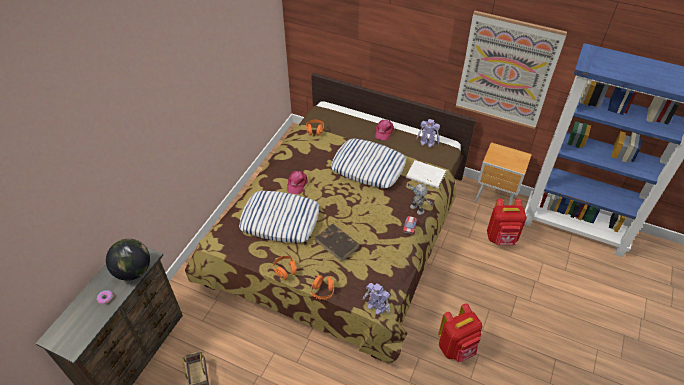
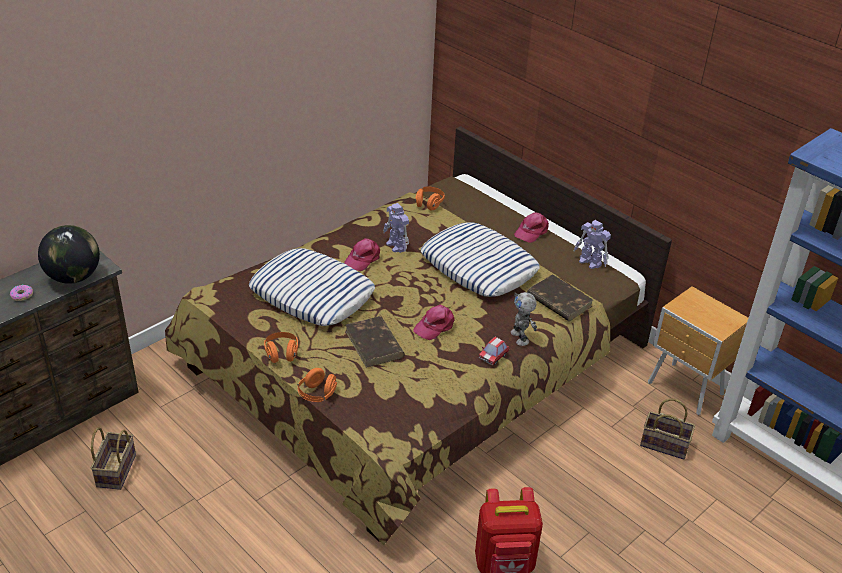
camera: 20 degrees right, 10 degrees down
toy robot [362,283,390,315] -> toy robot moved to [383,203,409,253]
white book [406,160,446,188] -> brown book [527,274,593,321]
picture [456,10,567,129] -> none
red backpack [487,199,527,245] -> basket [640,399,695,460]
none -> pink cap [413,305,455,340]

